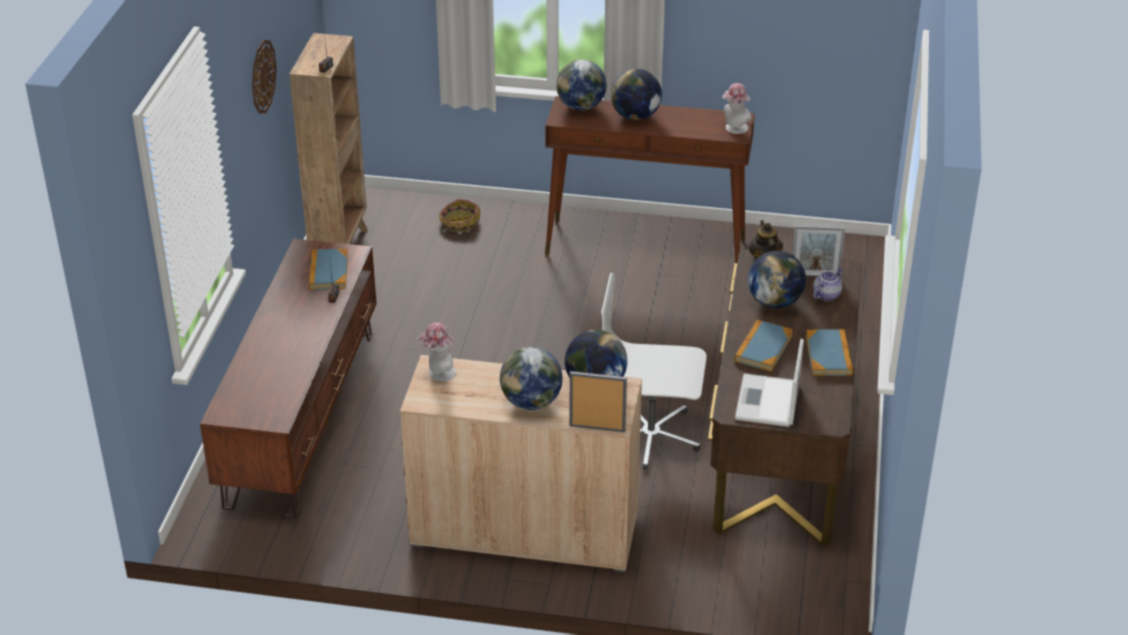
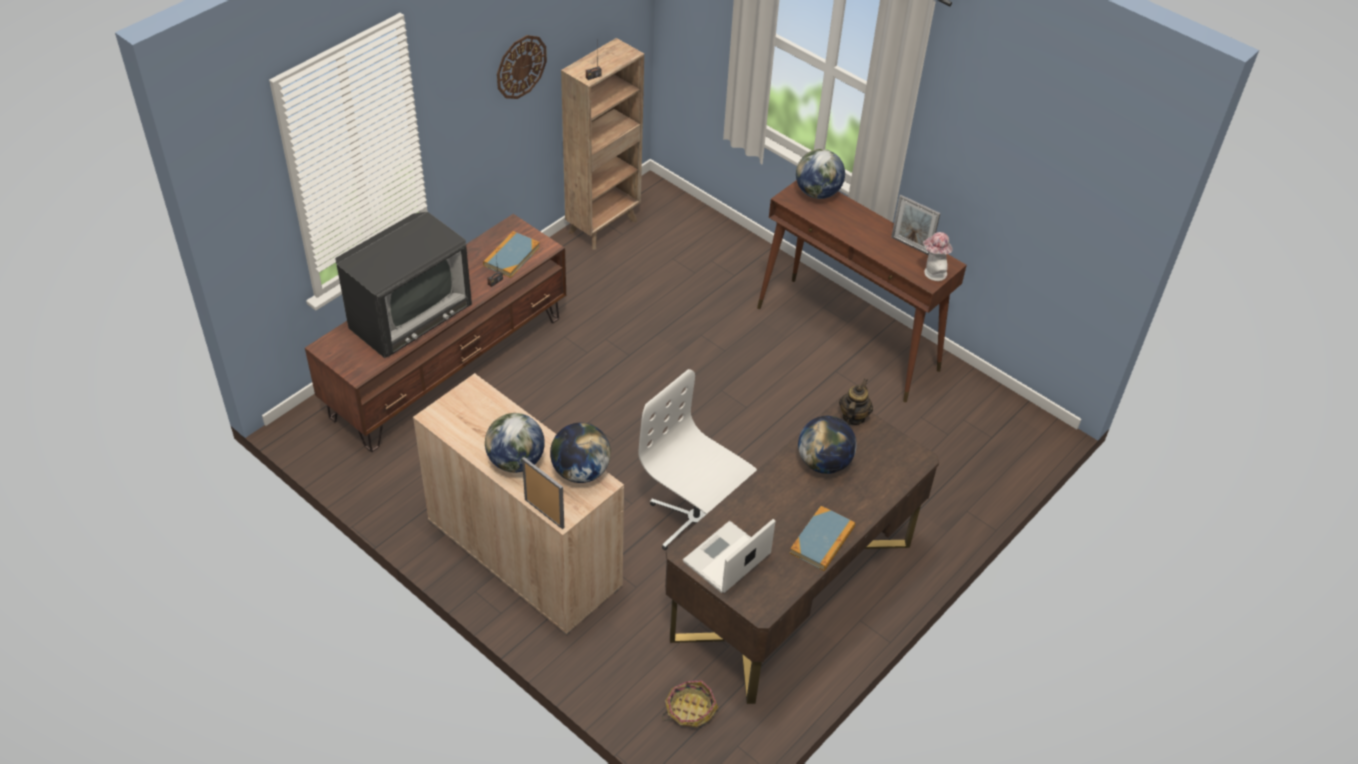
camera: 30 degrees right, 10 degrees up
hat [417,322,456,381] -> none
basket [439,199,480,232] -> basket moved to [662,680,719,727]
globe [611,69,662,120] -> none
book [734,320,793,372] -> none
picture frame [792,225,845,277] -> picture frame moved to [891,195,940,255]
teapot [813,268,843,301] -> none
none -> television [335,212,472,358]

